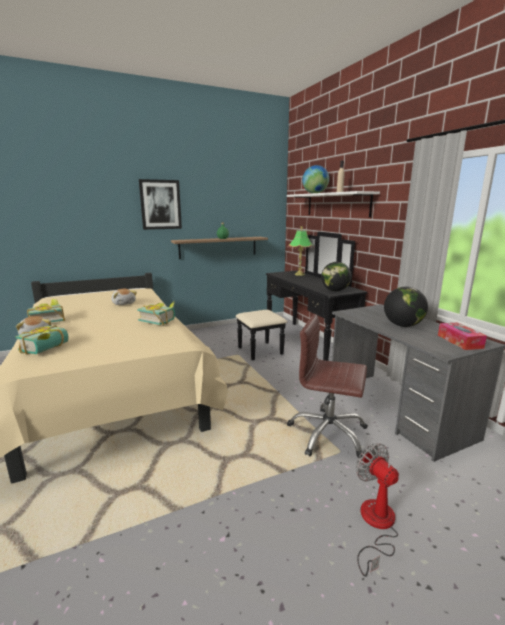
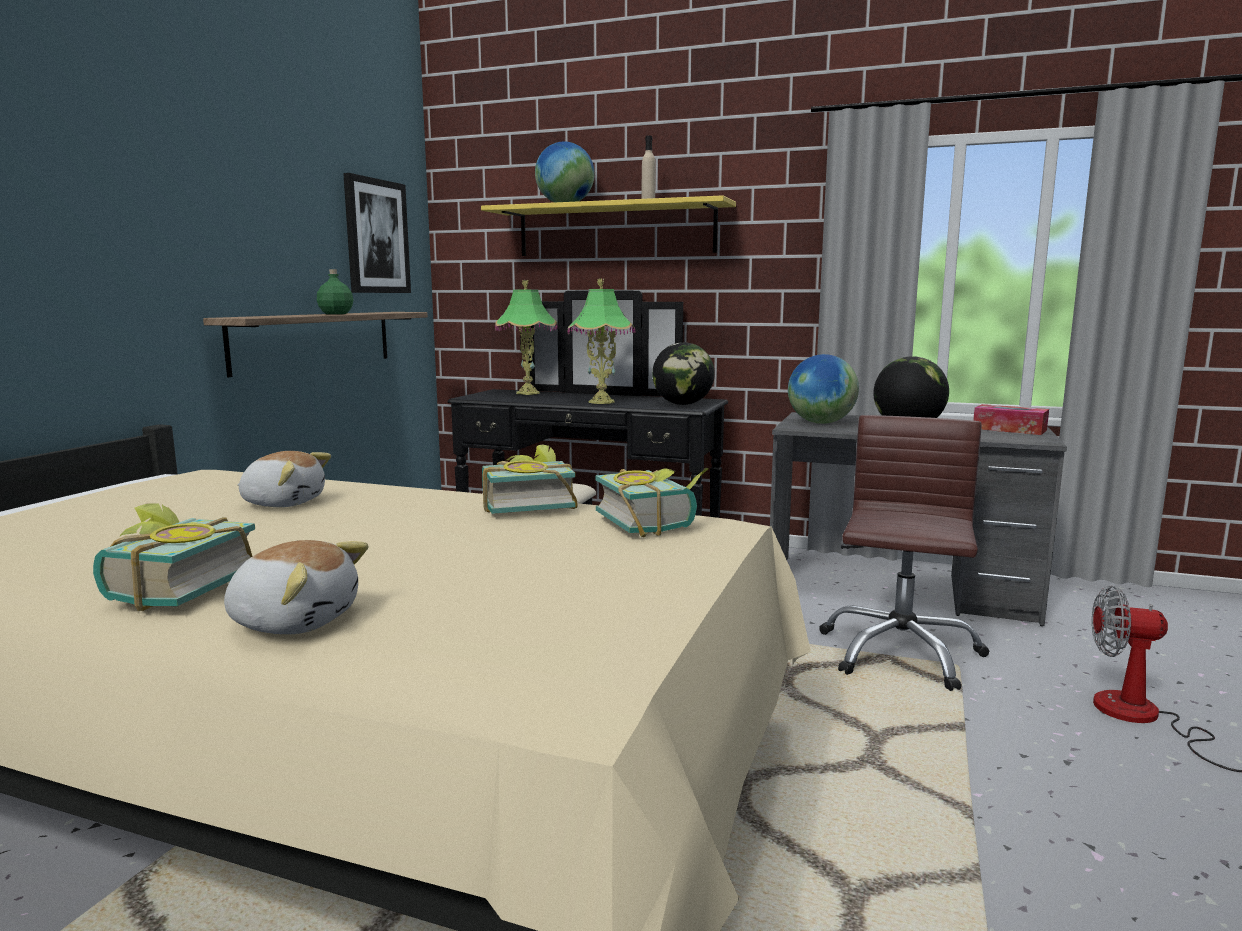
camera: 45 degrees left, 5 degrees down
book [15,325,68,355] -> book moved to [596,468,709,537]
picture [139,179,182,230] -> picture moved to [343,173,411,293]
white shelf [287,191,380,218] -> yellow shelf [481,195,736,256]
brown office chair [287,314,368,457] -> brown office chair turned 135 degrees clockwise [819,415,990,691]
none -> table lamp [567,278,636,404]
none -> globe [788,354,859,424]

